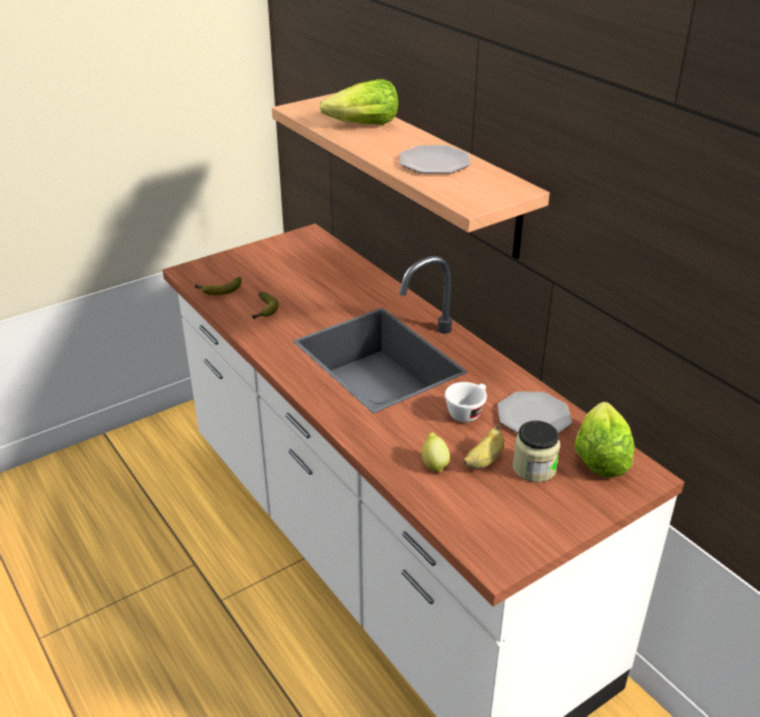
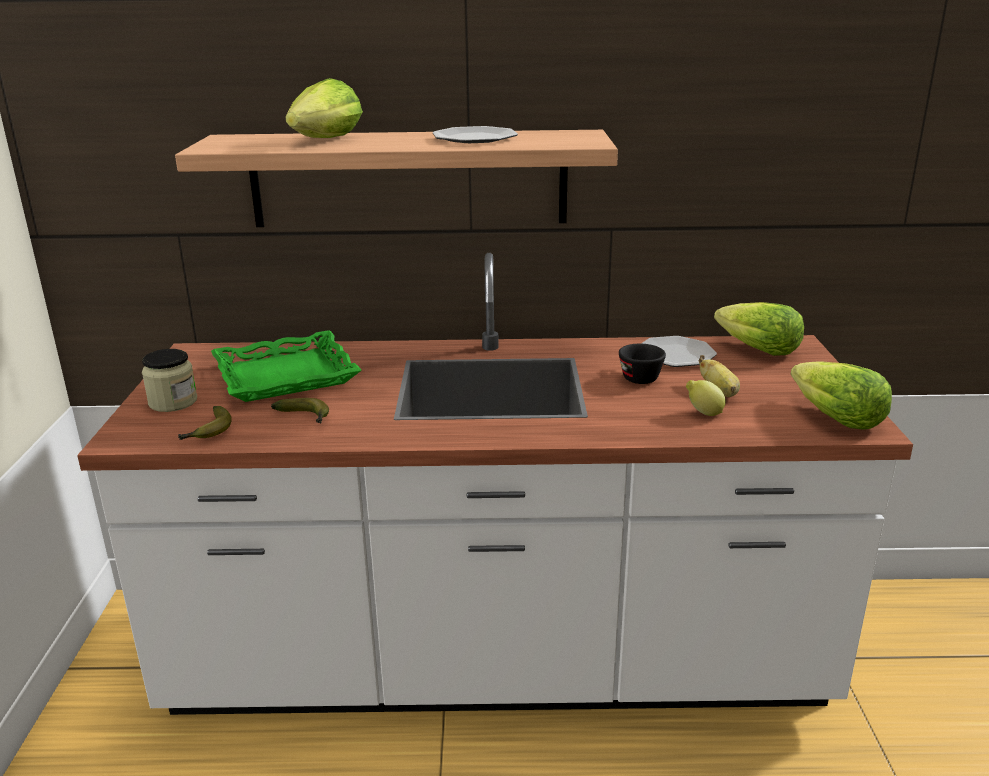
camera: 55 degrees left, 10 degrees down
white cup [445,382,487,422] -> black cup [619,344,666,384]
jar [513,421,560,482] -> jar moved to [142,349,197,412]
none -> green tray [211,330,362,402]
none -> lettuce [791,361,892,430]

